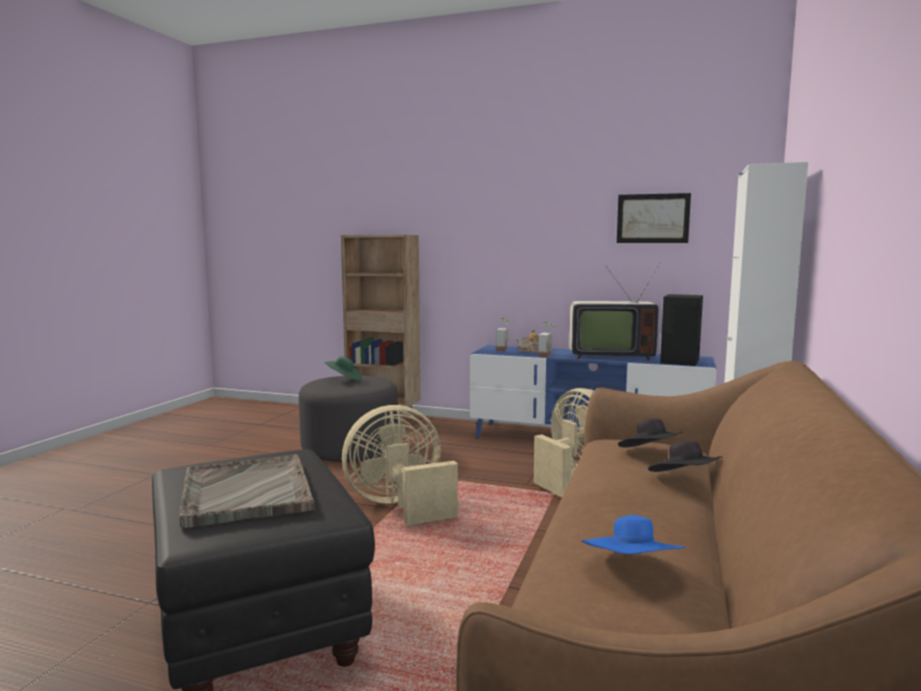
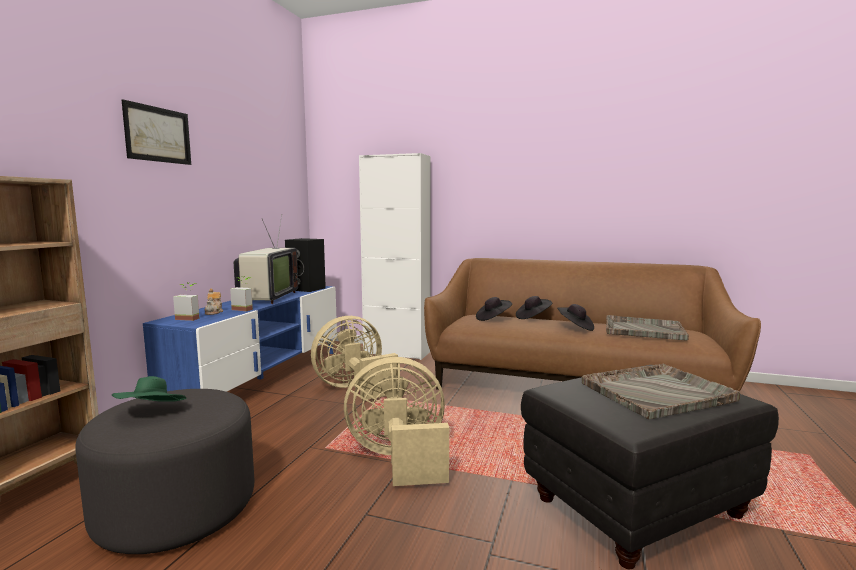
camera: 90 degrees left, 0 degrees up
beige fan [342,405,458,525] -> beige fan turned 105 degrees clockwise [344,357,449,486]
blue hat [582,515,685,555] -> grey tray [606,315,689,340]
picture [617,193,691,243] -> picture moved to [122,99,191,165]
none -> black hat [557,304,594,331]

